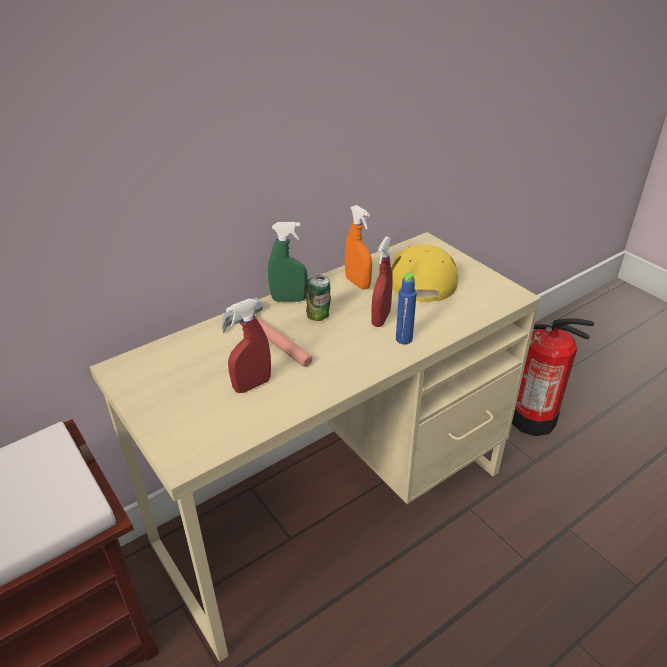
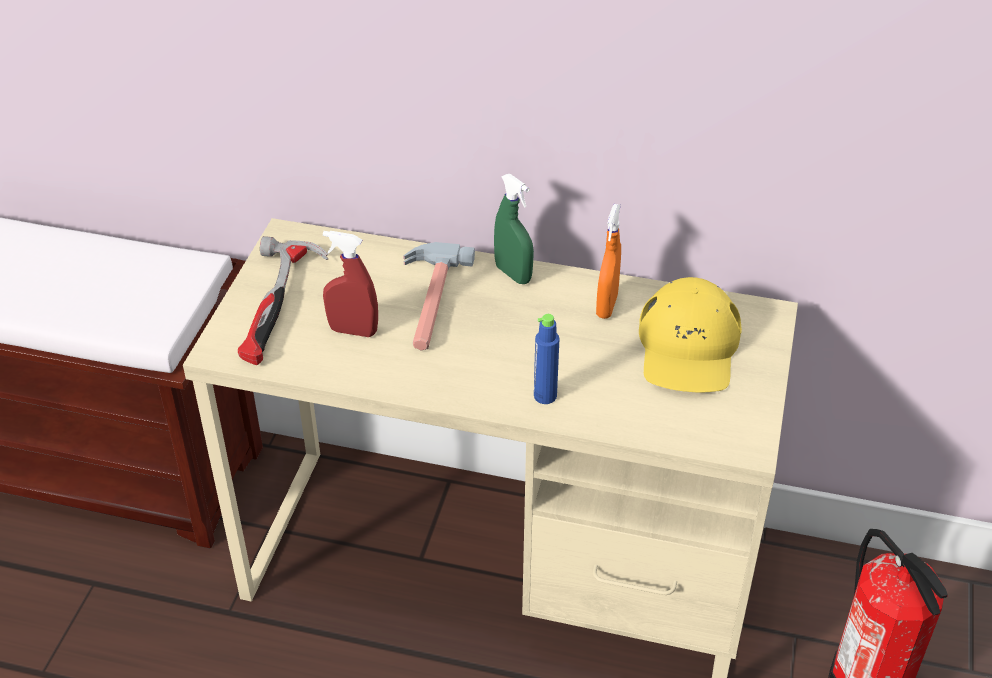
camera: 50 degrees right, 5 degrees up
can [306,275,331,321] -> none
red spray bottle [371,237,393,327] -> none
yellow cap [391,244,459,302] -> yellow cap turned 135 degrees clockwise [639,277,742,392]
none -> hammer [238,236,328,365]

